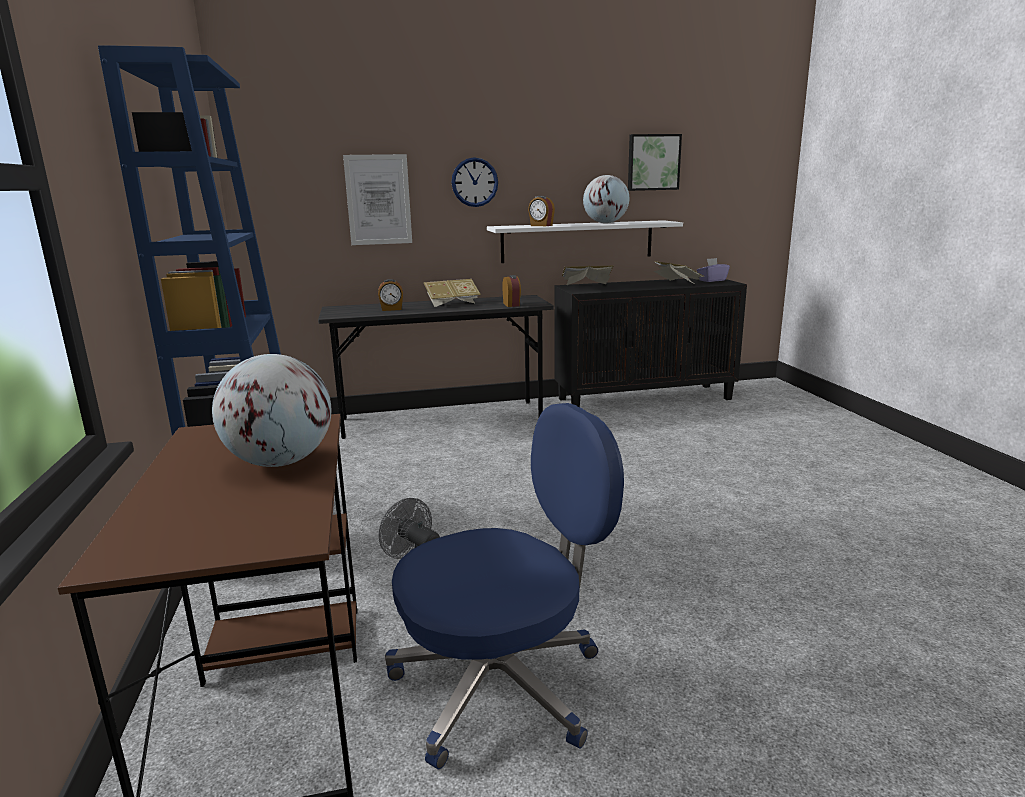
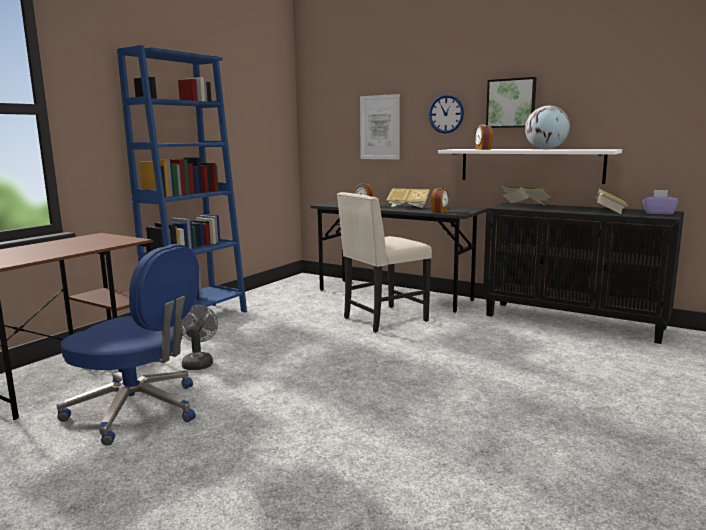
camera: 45 degrees right, 5 degrees down
globe [212,354,331,467] -> none
picture [628,134,682,191] -> picture moved to [486,77,537,128]
none -> beige chair [337,192,432,333]

